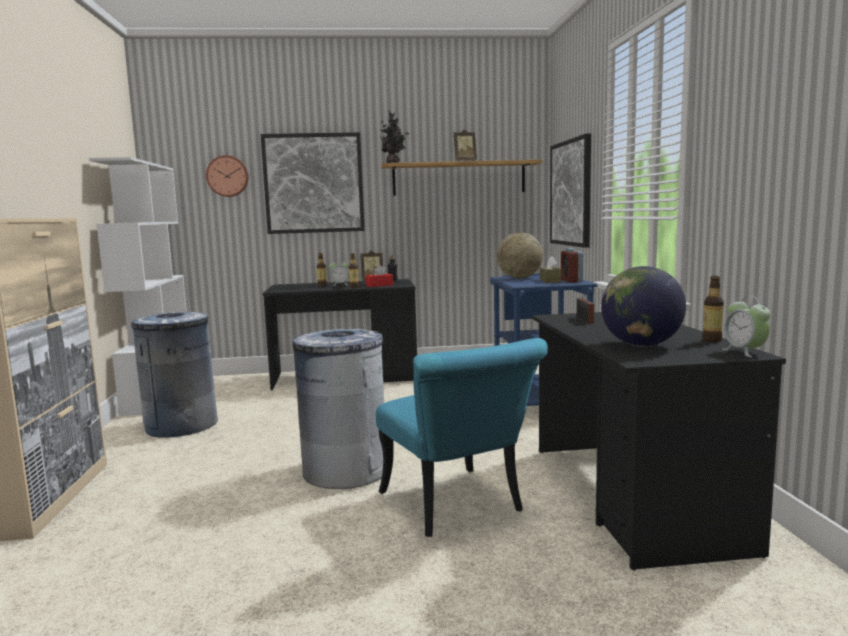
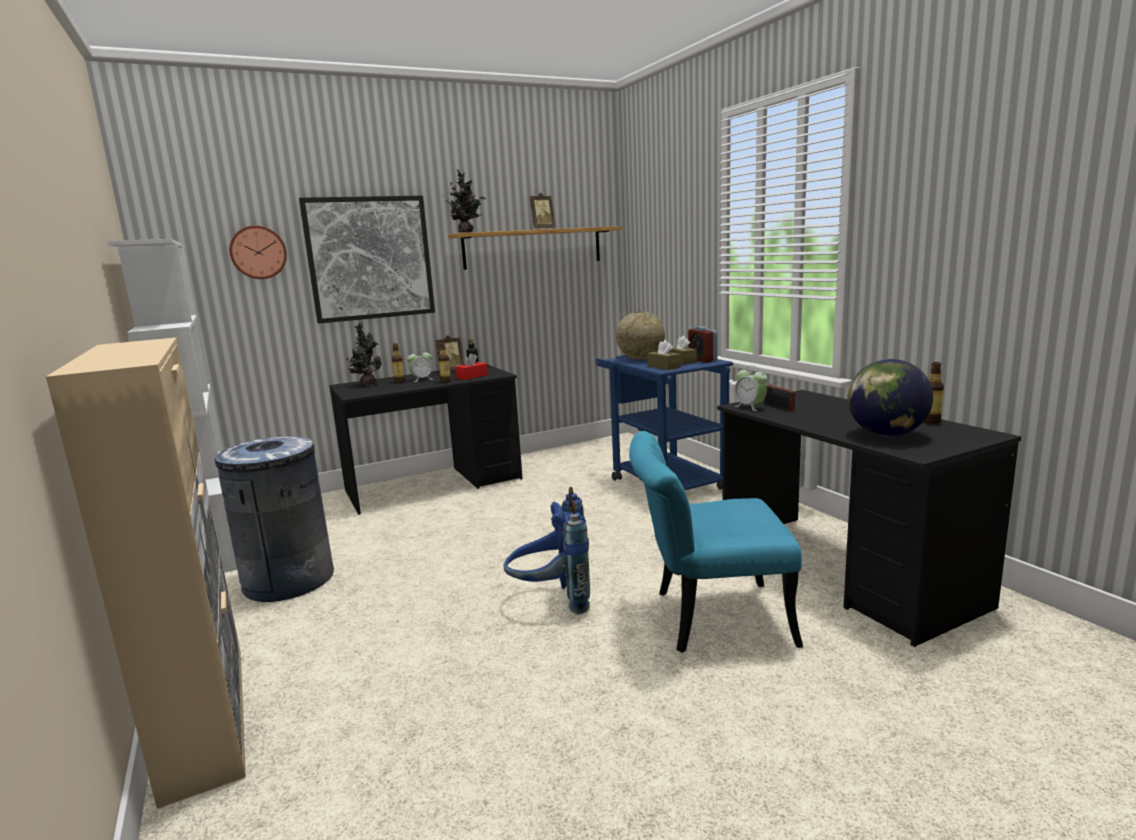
camera: 20 degrees left, 5 degrees up
grey trash can [292,329,384,489] -> blue backpack [504,487,590,614]
turquoise chair [376,338,548,537] -> turquoise chair turned 135 degrees clockwise [629,431,803,653]
picture [550,133,591,248] -> none
alarm clock [723,296,771,357] -> alarm clock moved to [734,365,767,411]
none -> potted plant [347,323,382,386]
none -> brown tissue box [647,340,681,370]

